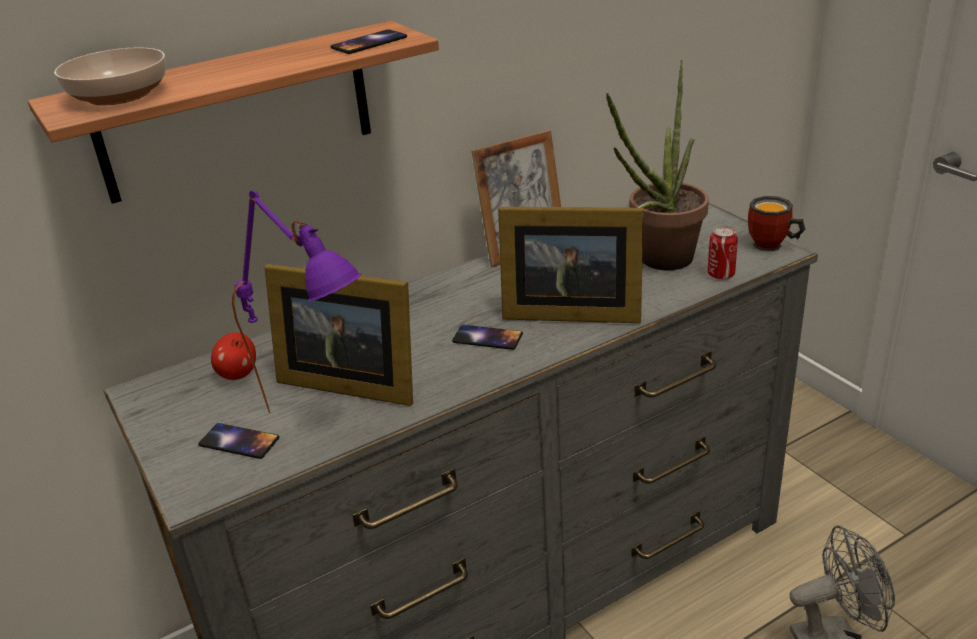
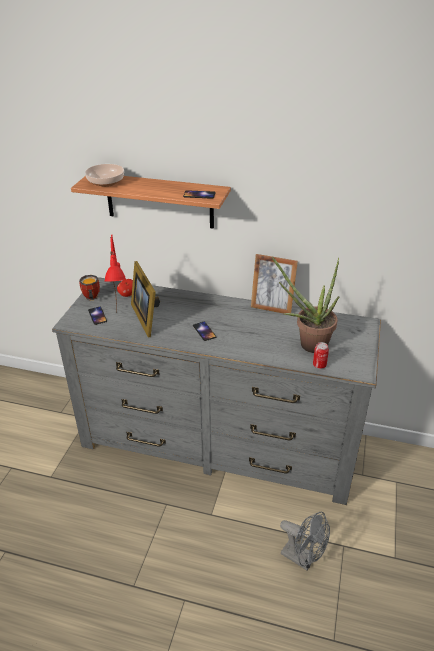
camera: 45 degrees right, 5 degrees up
purple table lamp [232,190,361,413] -> red table lamp [105,234,126,312]
picture frame [498,207,644,323] -> none
mug [748,196,805,252] -> mug moved to [79,275,100,300]

